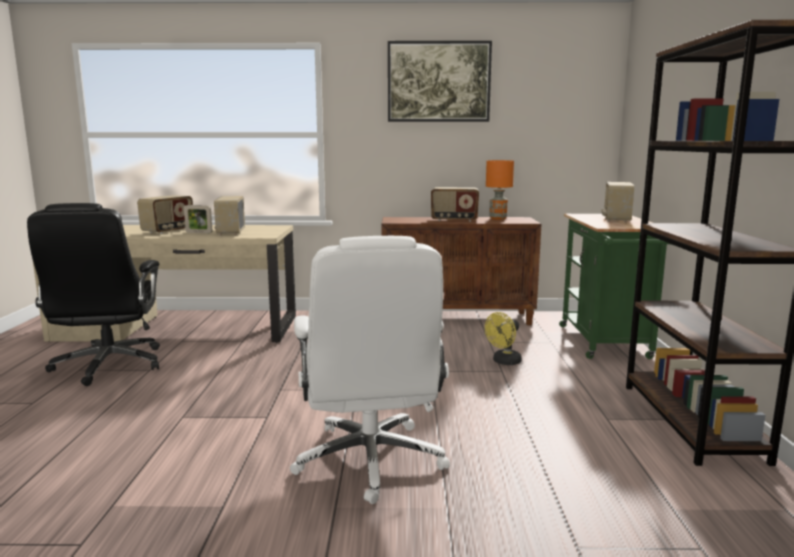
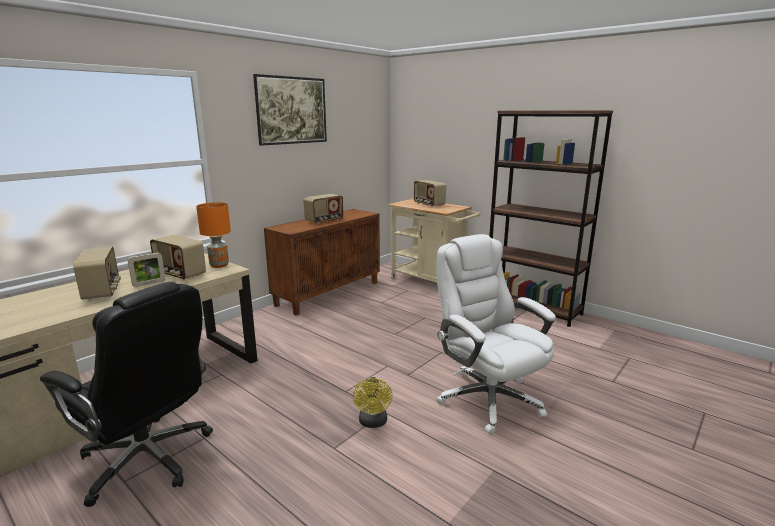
camera: 50 degrees left, 5 degrees up
white office chair [290,236,450,504] -> white office chair turned 150 degrees counterclockwise [436,234,556,435]
yellow fan [485,312,522,365] -> yellow fan moved to [353,377,392,428]
orange table lamp [486,160,514,220] -> orange table lamp moved to [196,202,231,268]
green cart [559,214,672,359] -> beige cart [388,199,481,283]

